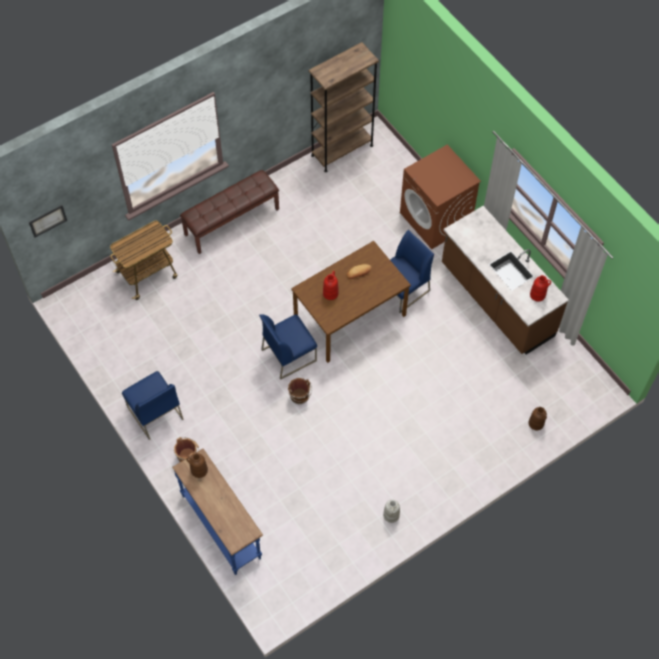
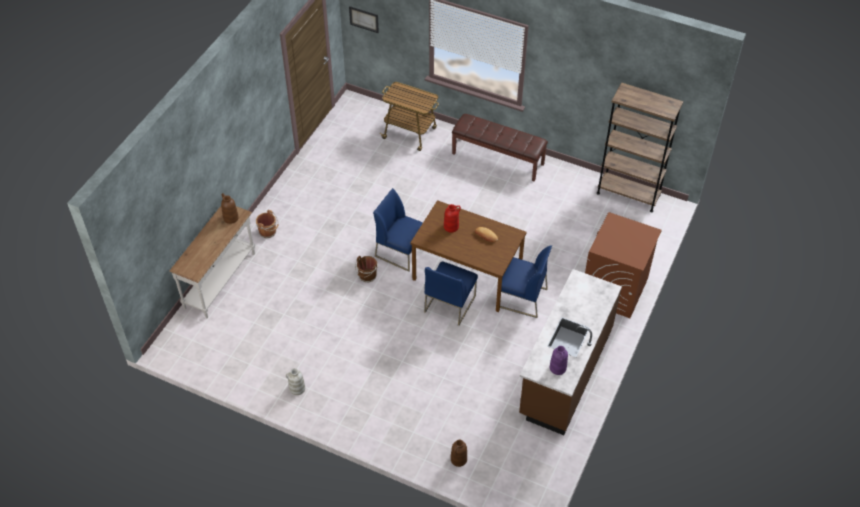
camera: 60 degrees right, 10 degrees down
blue chair [122,371,183,440] -> blue chair moved to [424,261,478,326]
blue console table [172,449,263,575] -> white console table [169,206,255,318]
red vase [530,275,551,302] -> purple vase [550,346,568,375]

